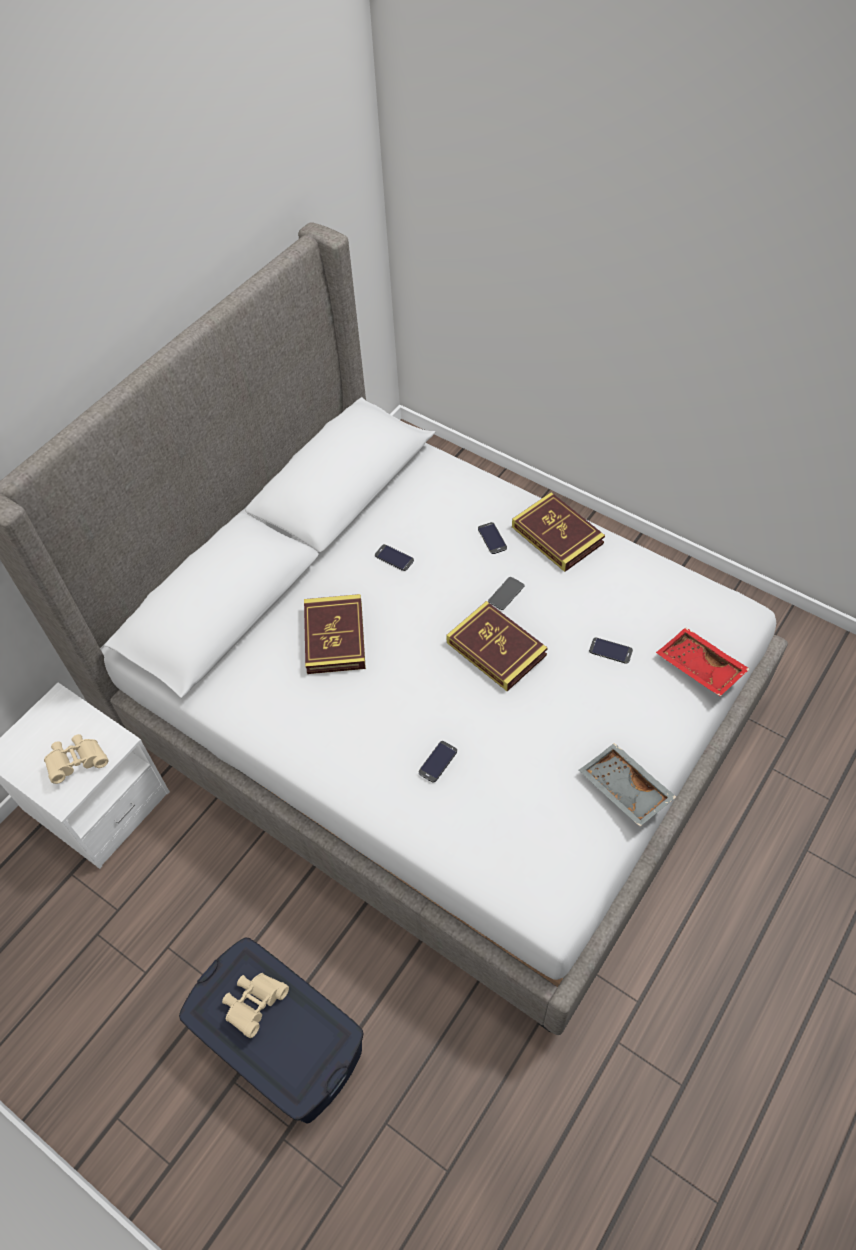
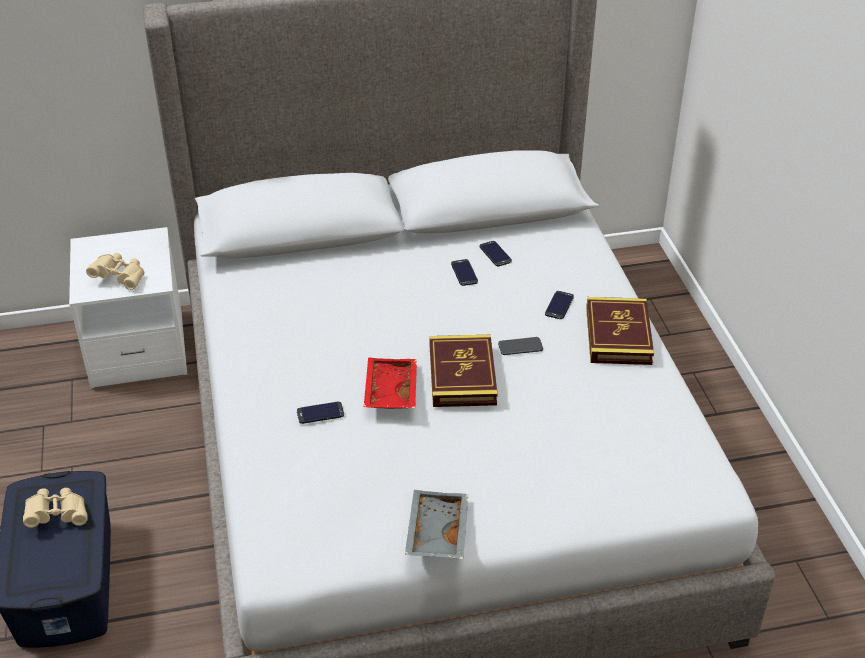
camera: 40 degrees right, 15 degrees down
book [304,594,366,674] -> none
phone [589,638,633,664] -> phone moved to [480,241,512,266]
red tray [656,627,750,696] -> red tray moved to [364,358,417,409]

